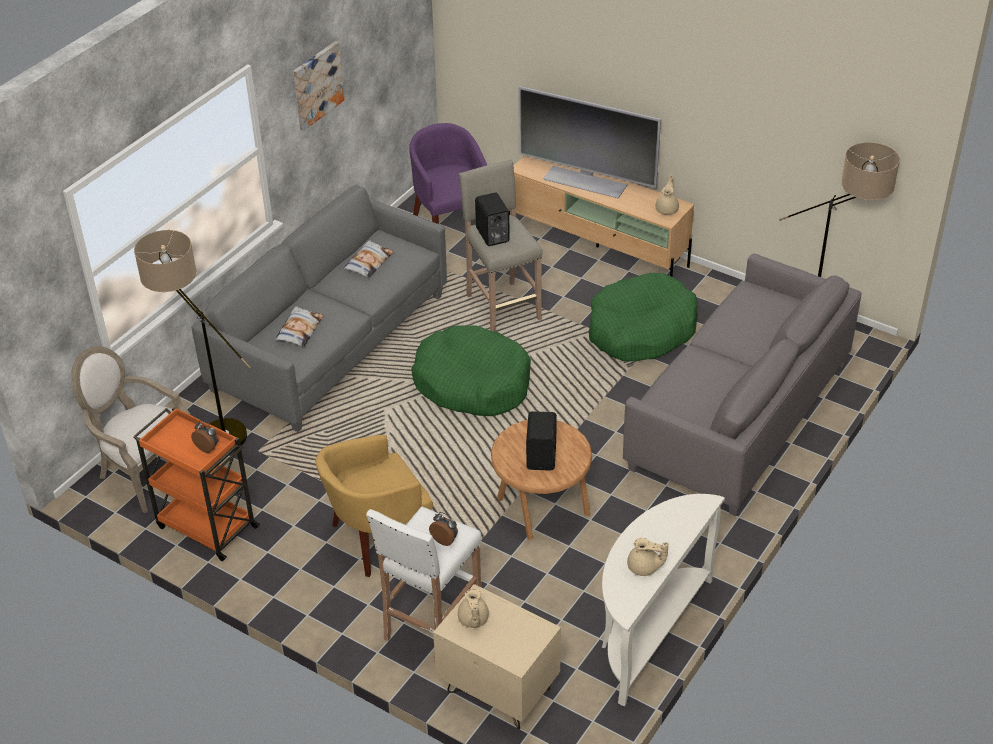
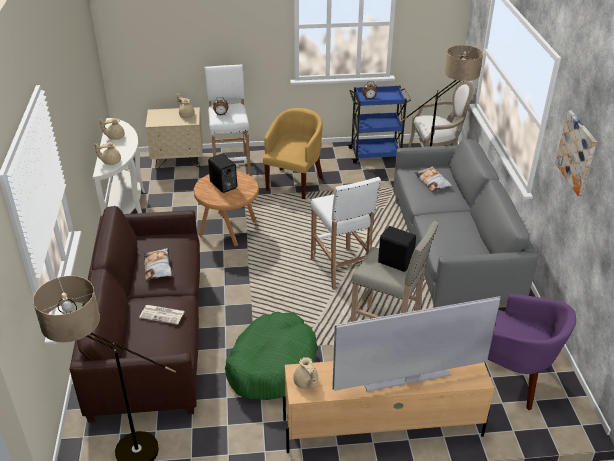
camera: 140 degrees right, 5 degrees down
orange cart [133,406,260,561] -> blue cart [347,85,411,163]
pillow [344,240,394,278] -> pillow moved to [144,248,172,280]
green dog bed [411,325,531,416] -> white stool [311,177,381,290]
grey sofa [623,254,862,516] -> brown sofa [70,206,200,422]
none -> beige teapot [94,142,121,165]
none -> newspaper [139,305,185,325]

